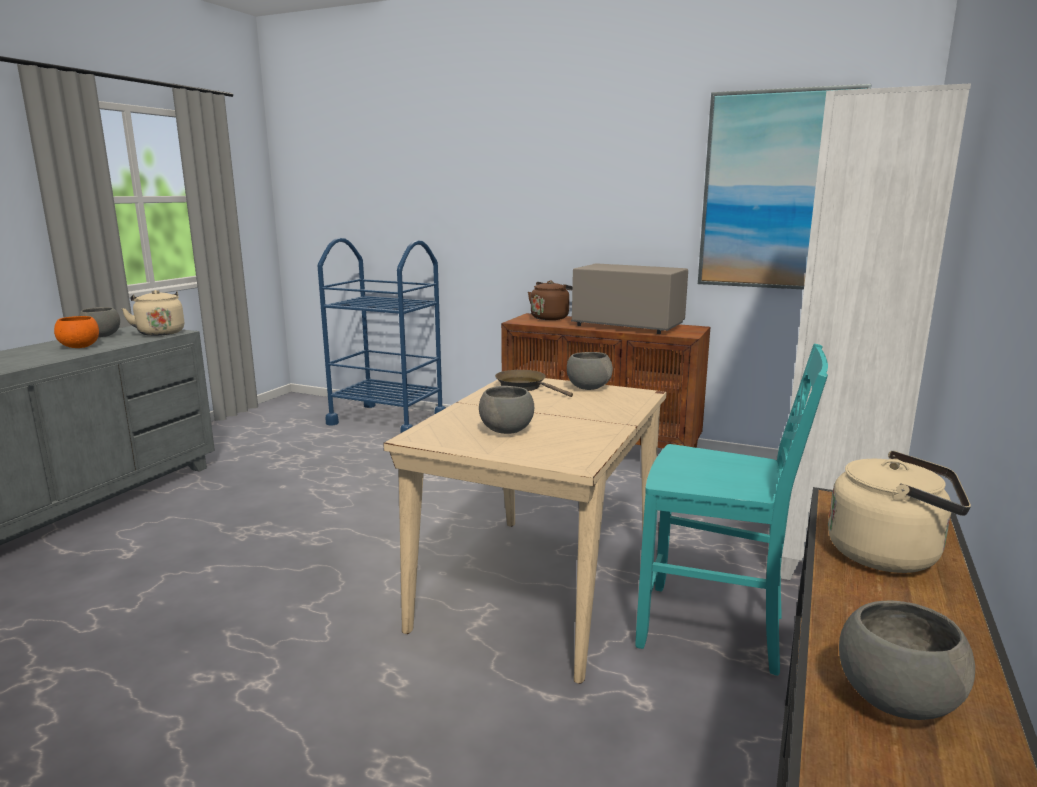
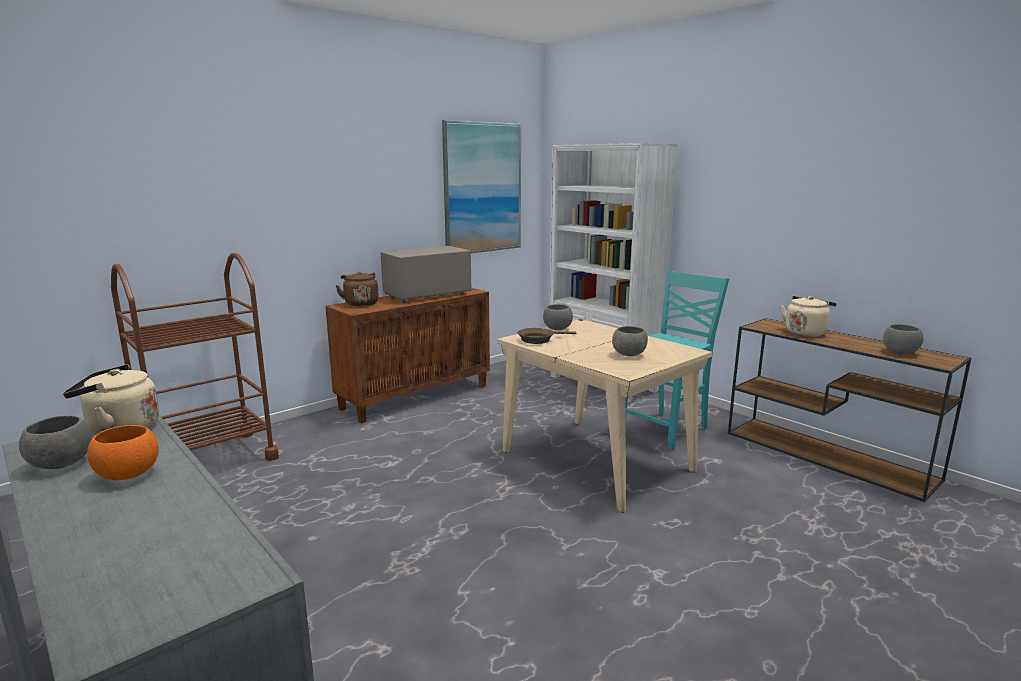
camera: 65 degrees left, 0 degrees up
blue cart [318,238,446,433] -> brown cart [111,253,279,461]

